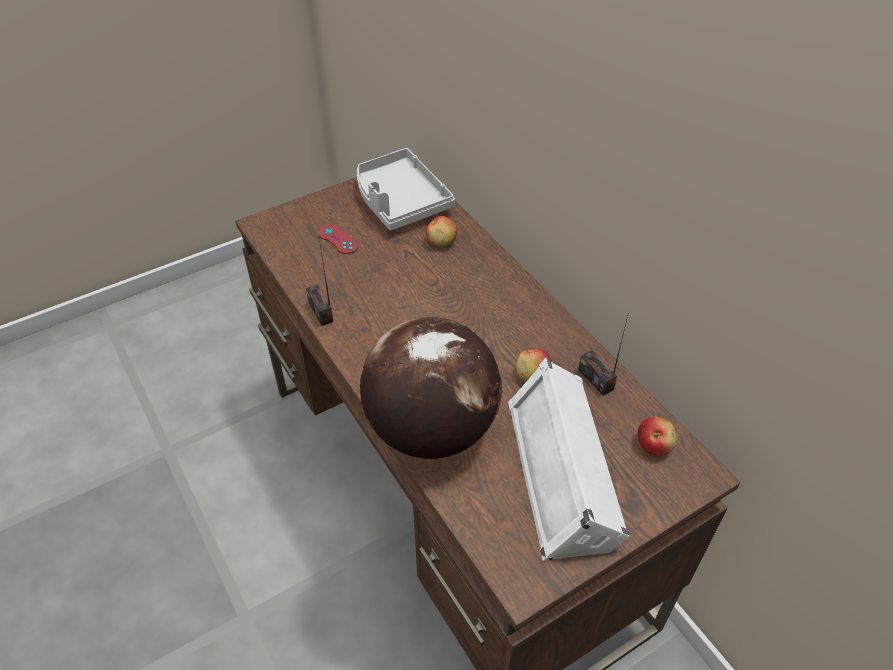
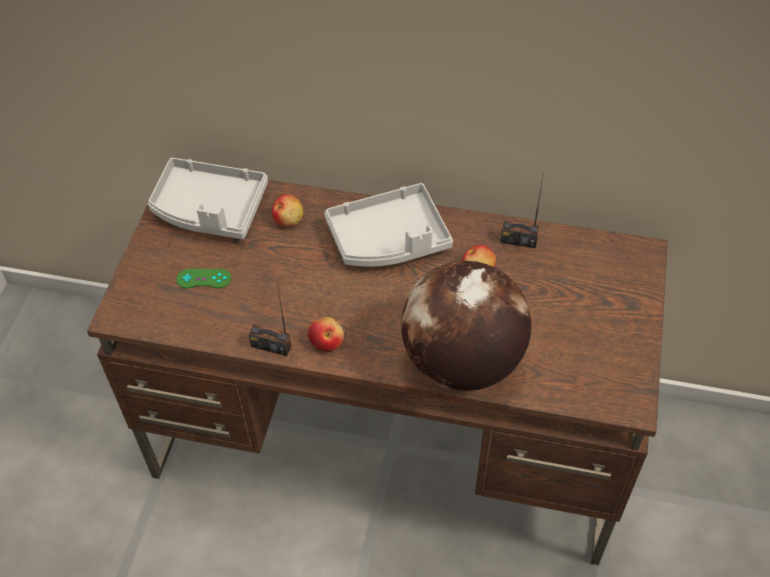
camera: 45 degrees left, 5 degrees up
red game controller [319,225,359,254] -> green game controller [176,269,231,289]
white speaker [508,358,630,561] -> none
apple [638,417,677,456] -> apple moved to [308,317,344,351]
none -> grey tray [324,183,453,267]

